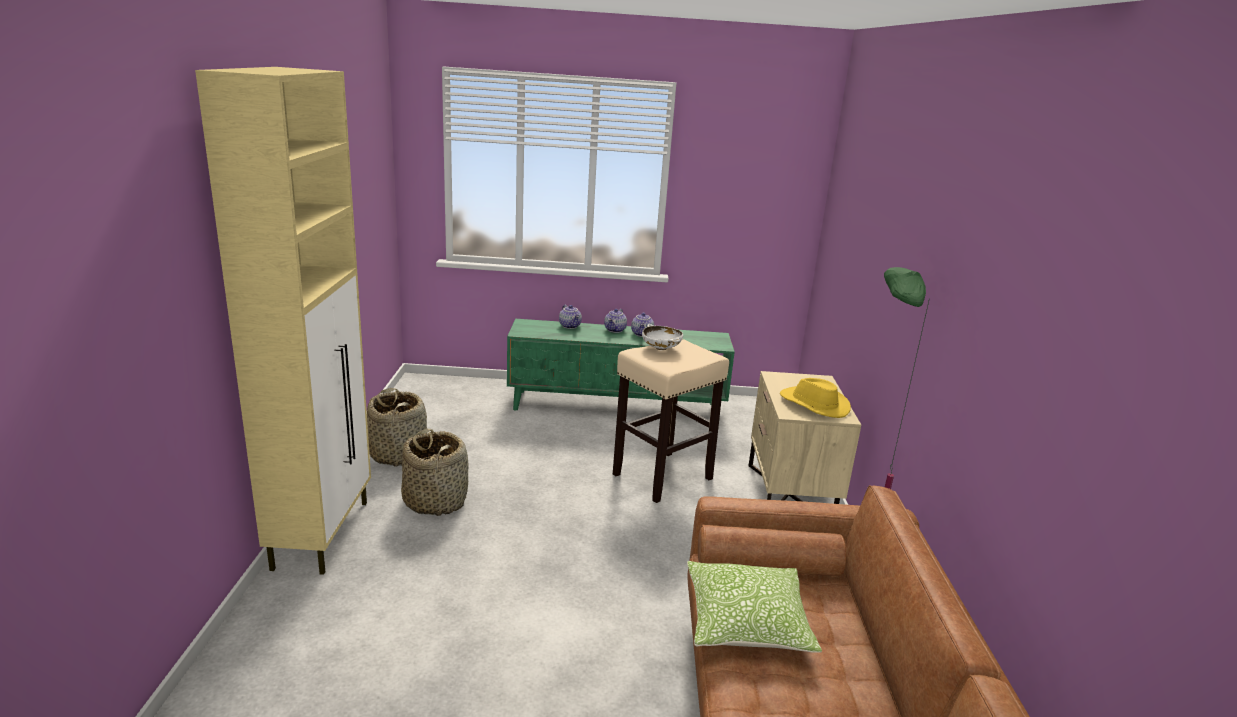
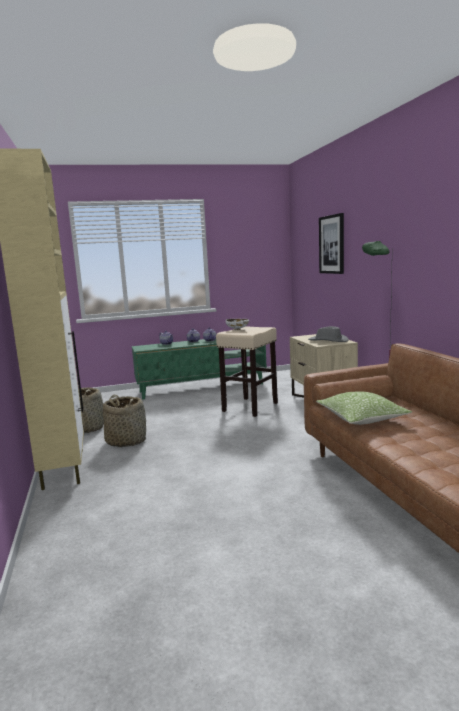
camera: 15 degrees left, 10 degrees down
yellow hat [780,378,851,418] -> grey hat [308,326,348,342]
none -> picture [319,213,344,274]

